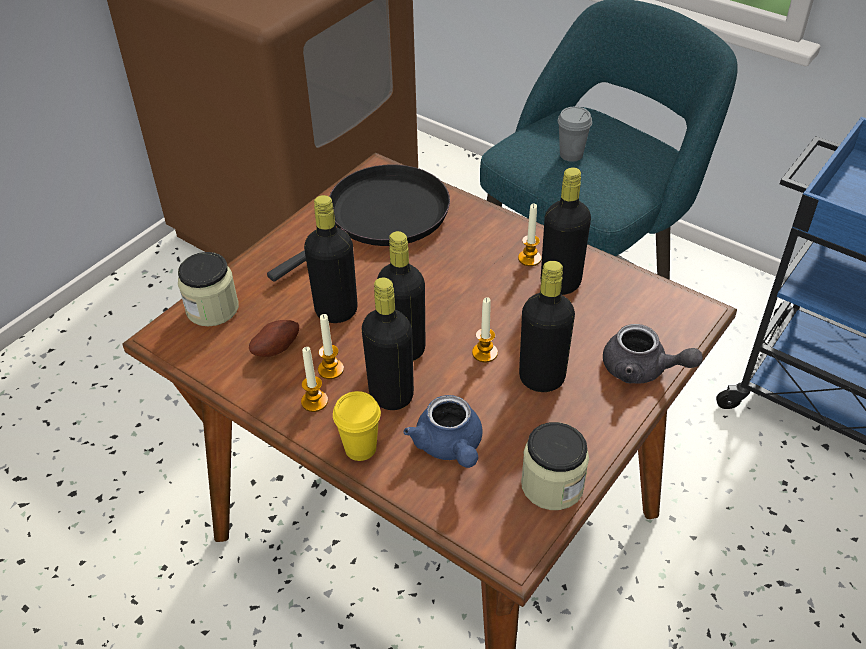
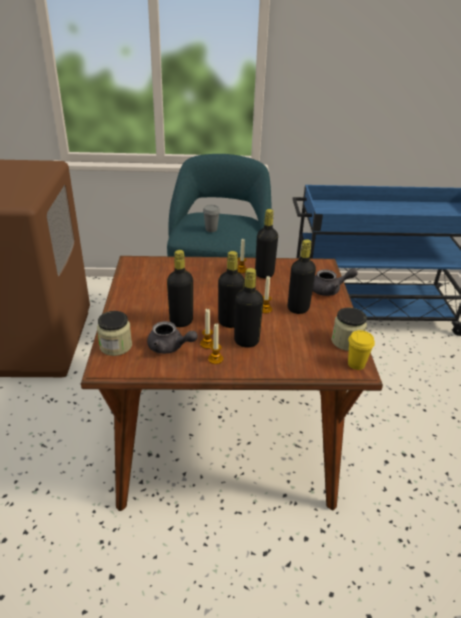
camera: 40 degrees left, 10 degrees down
potato [249,320,299,357] -> grey teapot [147,321,198,354]
black frying pan [267,164,450,282] -> none
yellow cup [333,391,381,461] -> yellow cup moved to [348,330,375,370]
blue teapot [404,395,483,468] -> none

